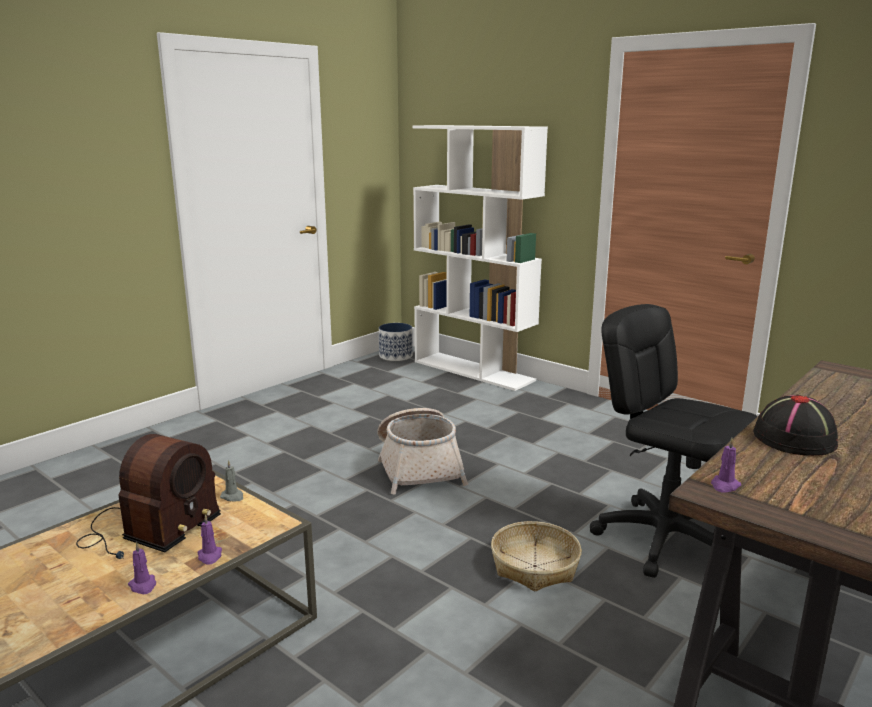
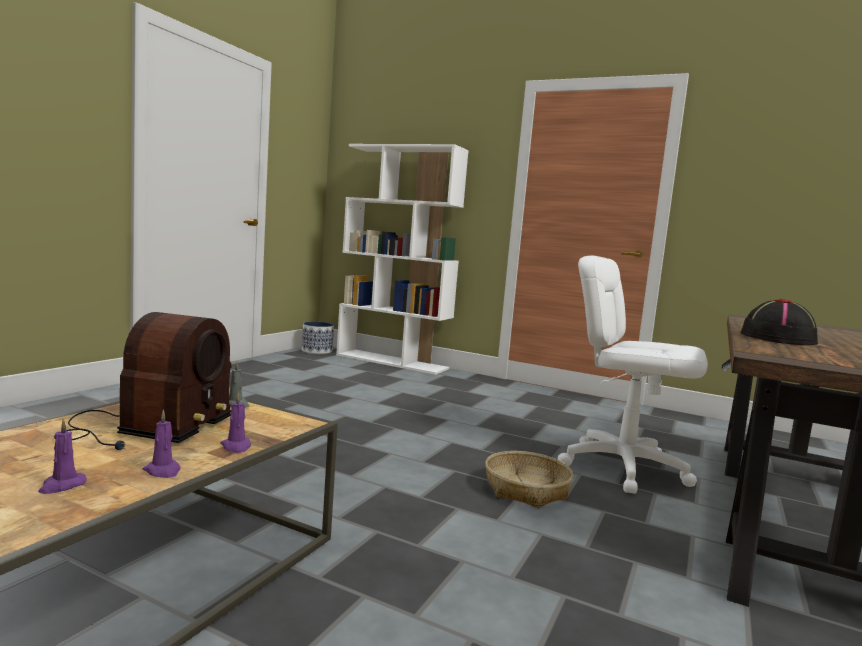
camera: 15 degrees left, 10 degrees down
basket [377,408,468,495] -> none
black office chair [590,304,757,578] -> white office chair [558,256,708,494]
purple candle [711,438,741,492] -> purple candle moved to [38,419,87,494]

